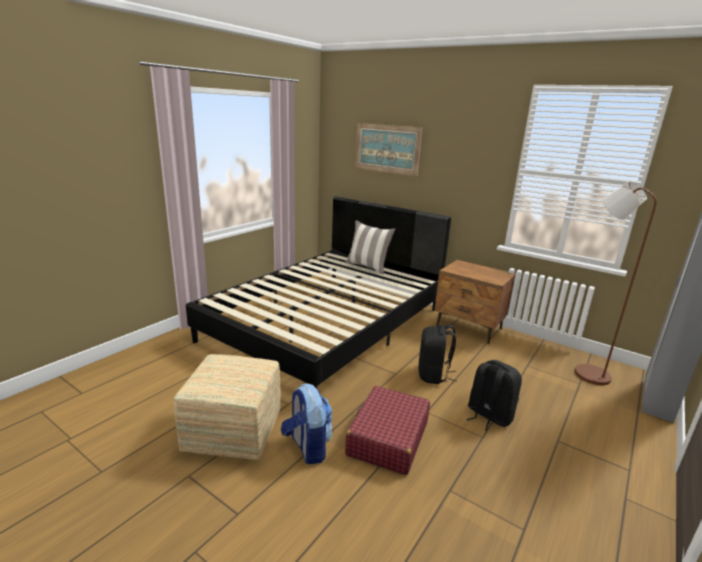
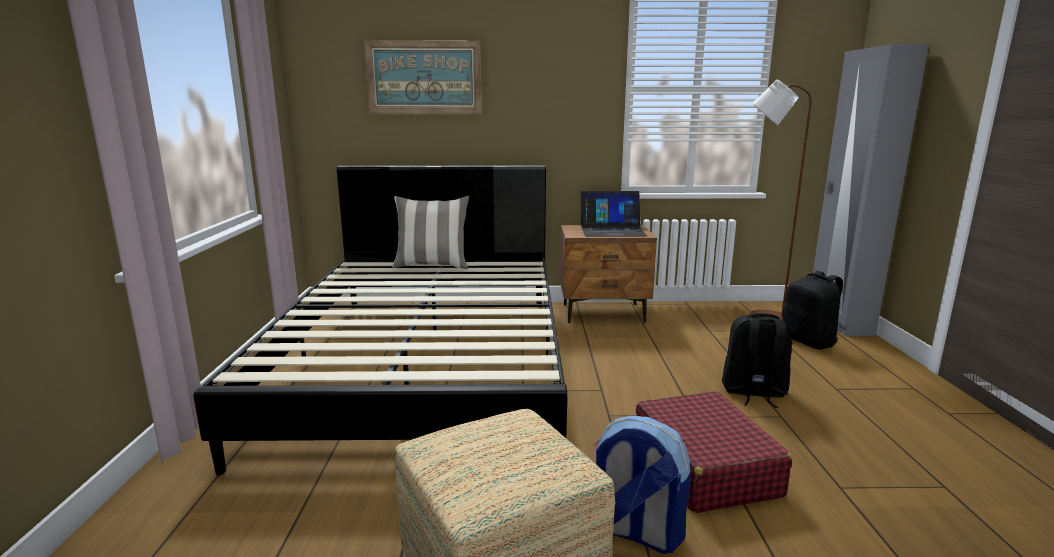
camera: 35 degrees left, 5 degrees down
black backpack [419,325,457,384] -> black backpack moved to [782,271,843,350]
none -> laptop [581,191,647,236]

